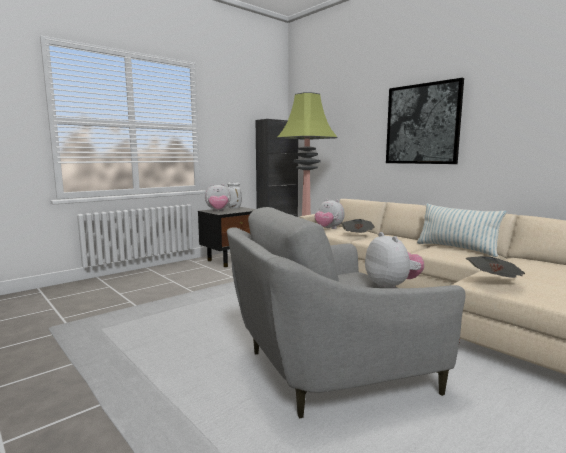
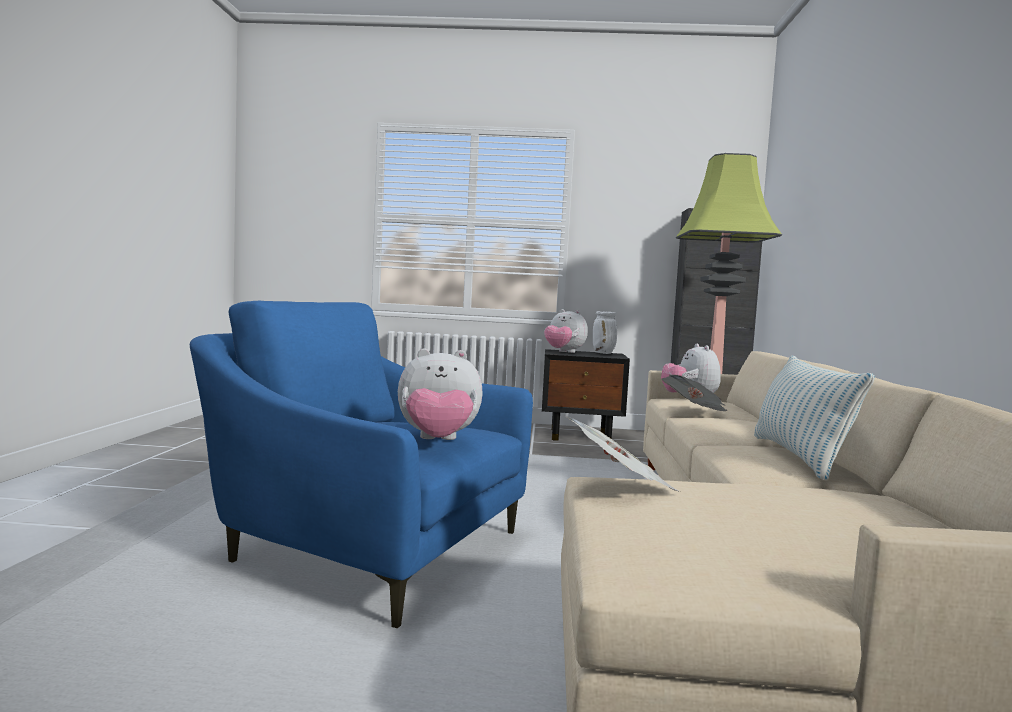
camera: 45 degrees right, 5 degrees down
grey armchair [227,207,466,418] -> blue armchair [190,301,533,628]
plush toy [365,232,424,288] -> plush toy turned 60 degrees clockwise [398,349,483,440]
picture [386,78,464,164] -> none

